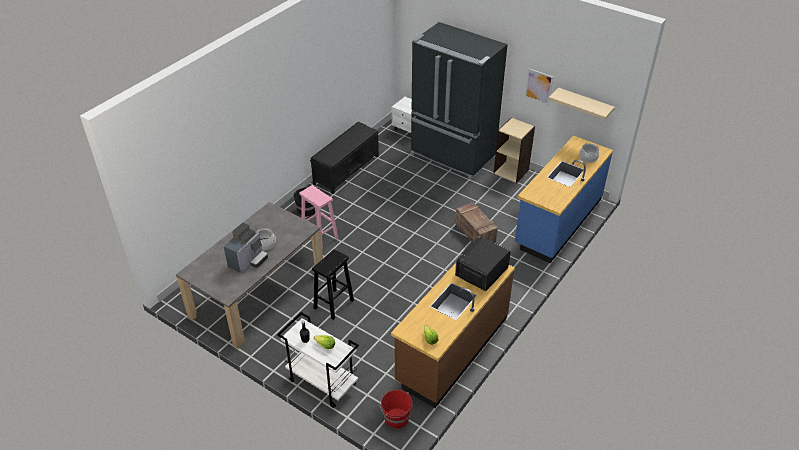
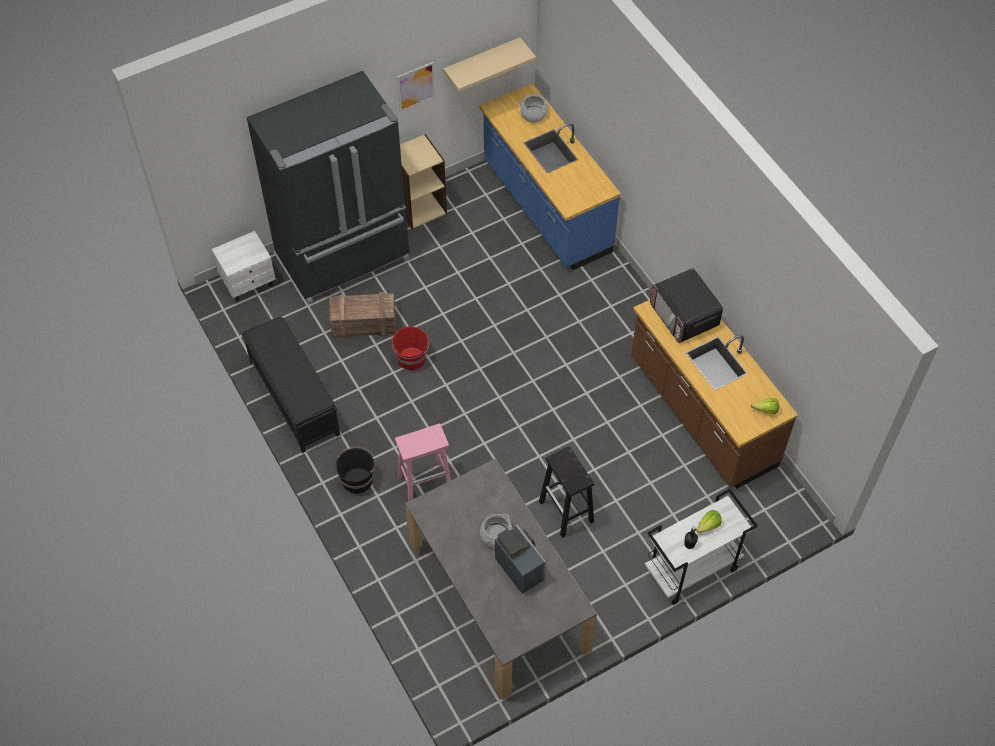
camera: 65 degrees left, 15 degrees up
red bucket [380,390,413,429] -> red bucket moved to [392,326,430,370]
crate [455,203,498,243] -> crate moved to [330,292,396,338]

